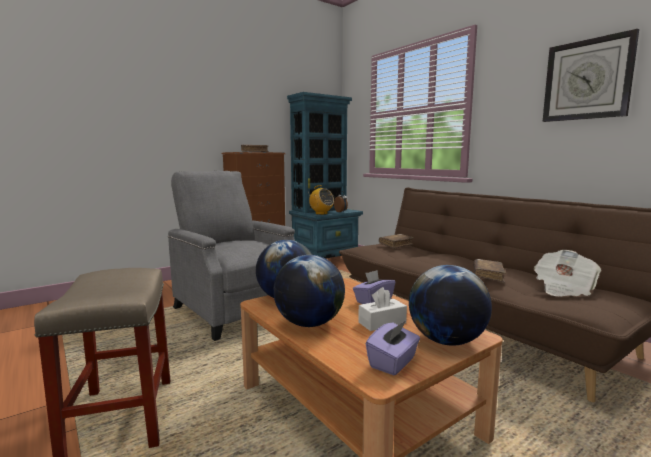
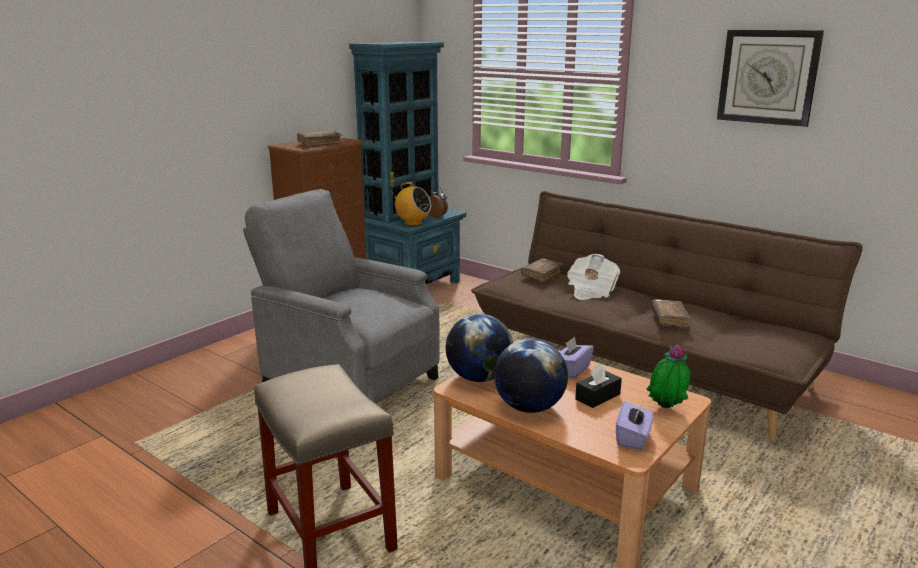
camera: 15 degrees left, 10 degrees up
white tissue box [358,287,407,331] -> black tissue box [575,363,622,408]
globe [409,265,492,346] -> potted plant [646,344,690,408]
newspaper [534,250,601,296] -> newspaper moved to [567,254,620,300]

